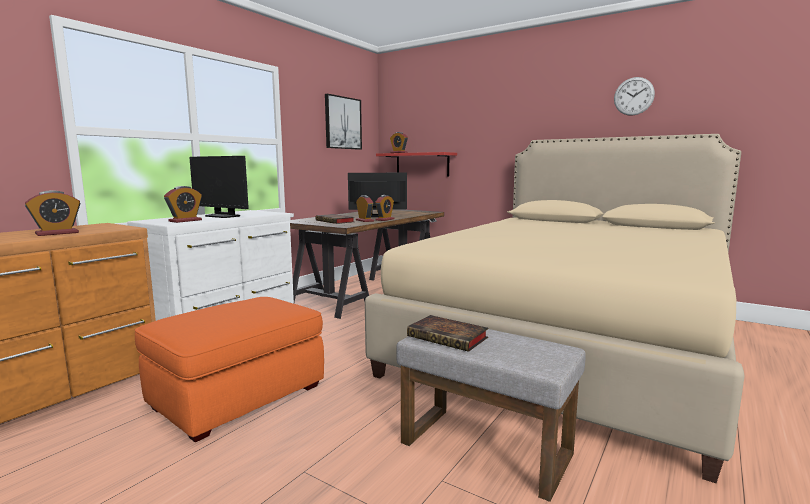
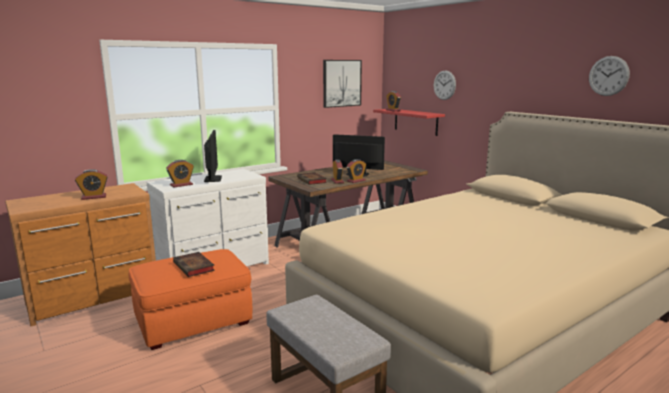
camera: 20 degrees right, 5 degrees up
monitor [189,156,249,218] -> monitor turned 150 degrees counterclockwise [204,130,222,182]
book [407,315,489,352] -> book moved to [173,252,215,277]
none -> wall clock [434,70,456,100]

